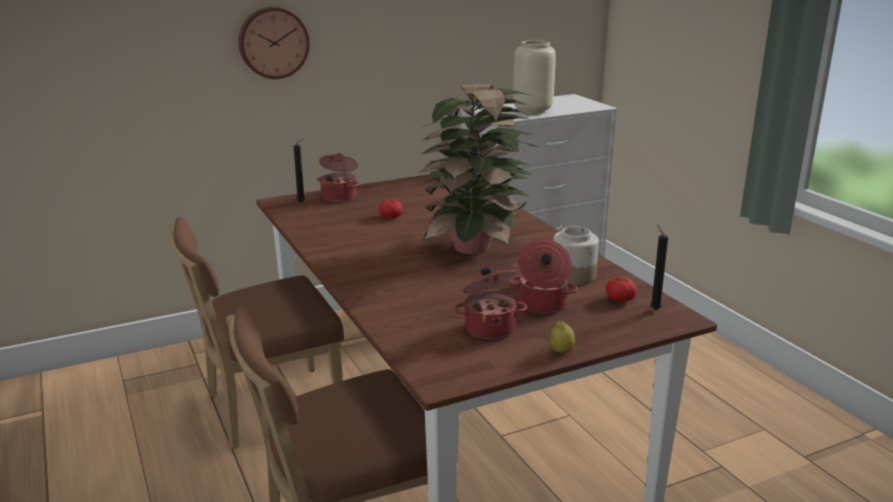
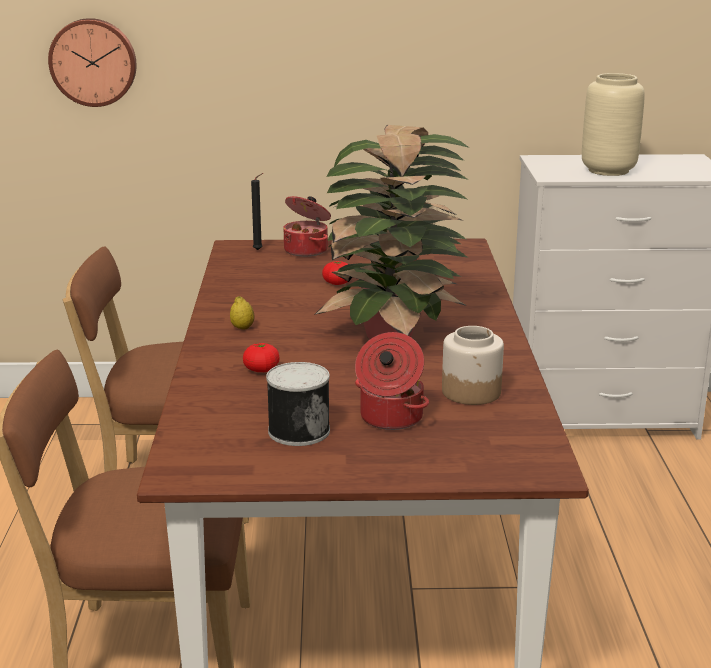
camera: 25 degrees right, 0 degrees up
wall clock [238,7,310,79] -> wall clock moved to [48,18,137,107]
cooking pot [454,267,527,339] -> can [266,362,330,446]
lemon [549,321,575,353] -> lemon moved to [230,296,254,330]
tomato [606,277,637,302] -> tomato moved to [243,343,280,372]
black candle [650,225,668,310] -> none

